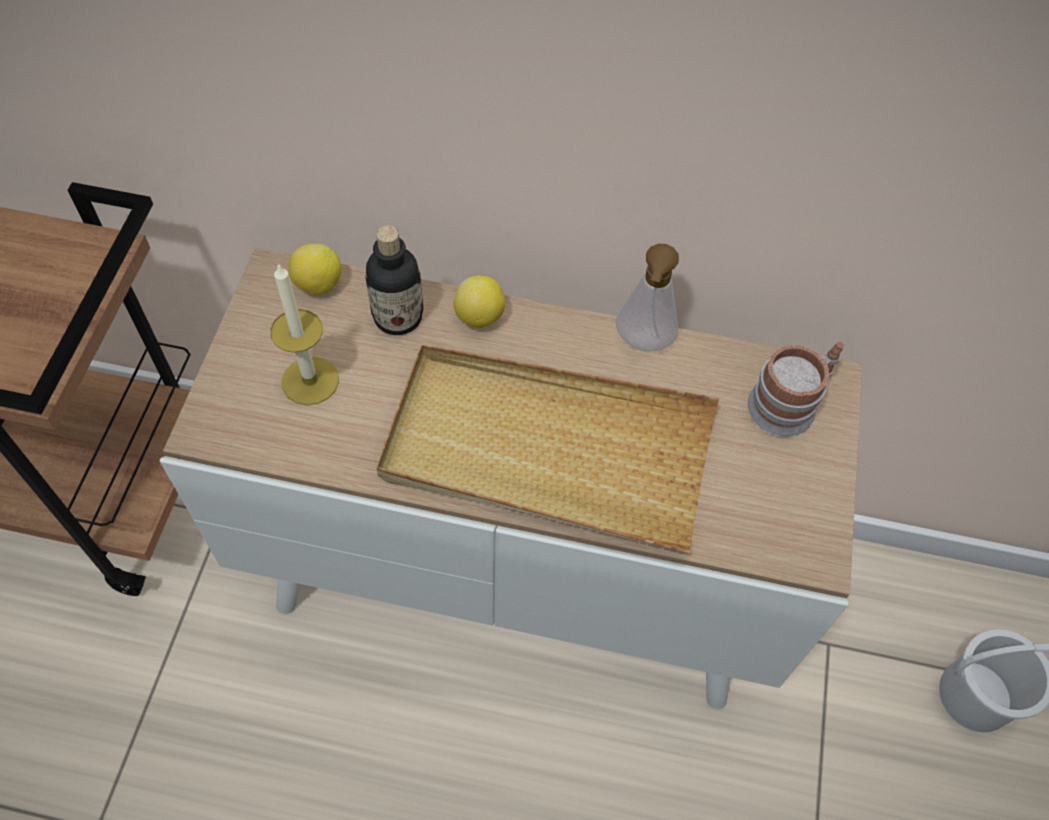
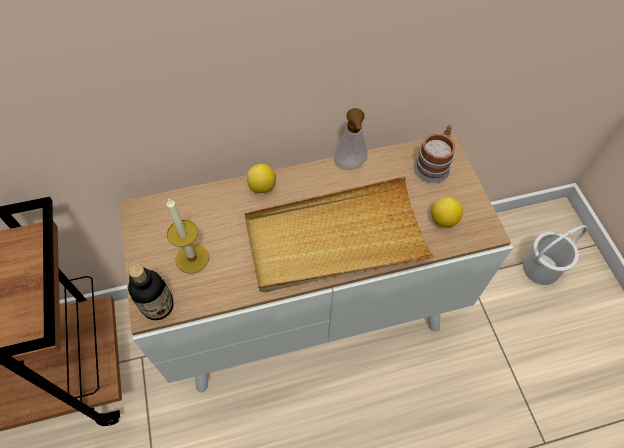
camera: 25 degrees left, 0 degrees up
lemon [289,244,341,295] -> lemon moved to [431,197,463,227]
bottle [365,225,423,335] -> bottle moved to [128,264,173,320]

